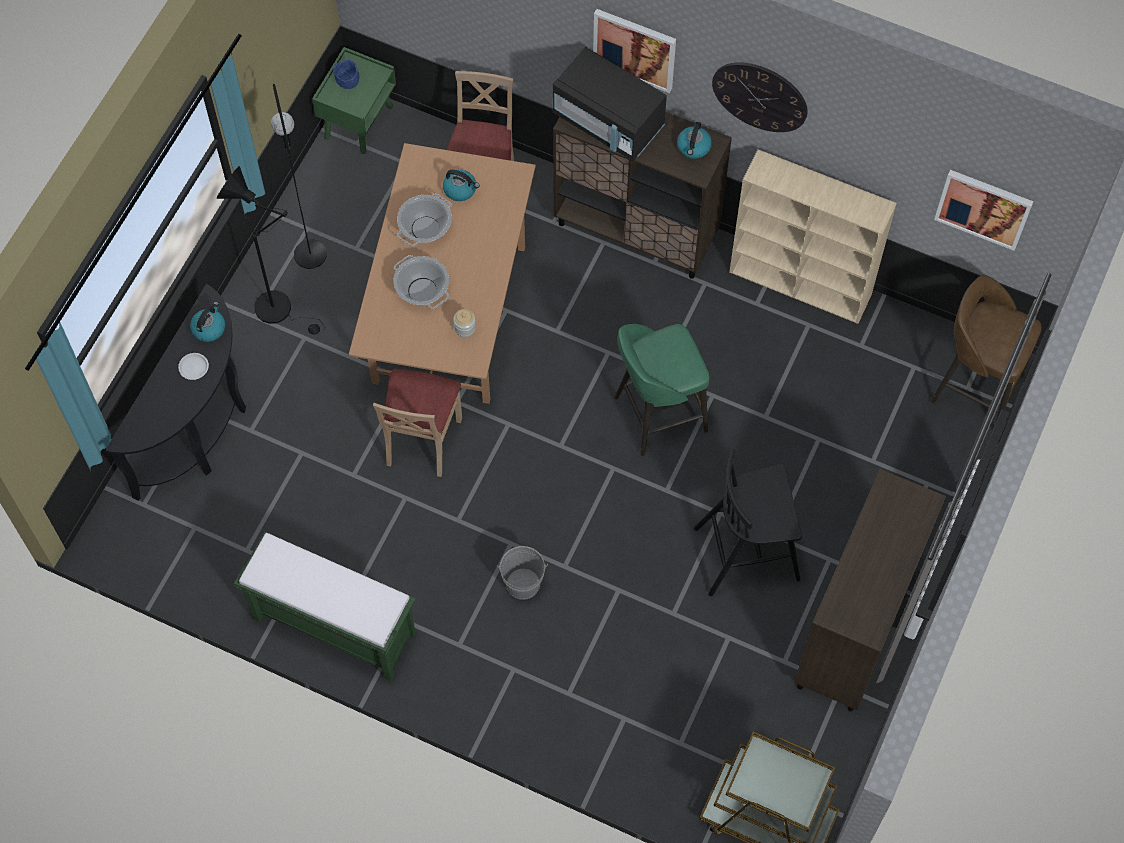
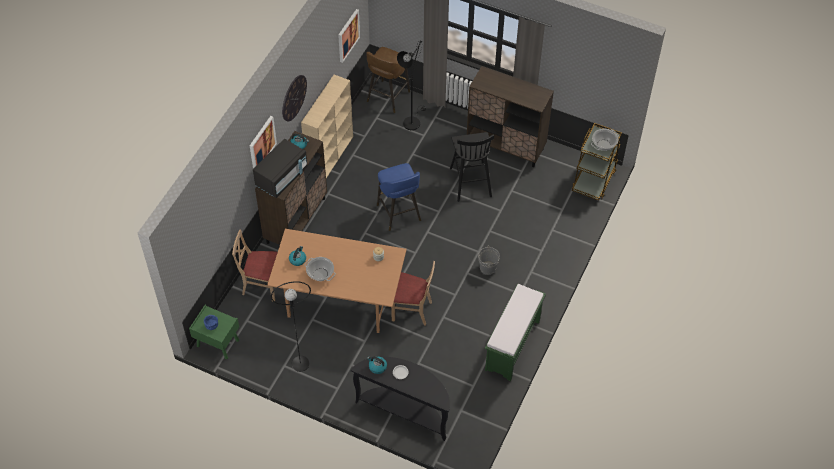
camera: 90 degrees left, 10 degrees down
black floor lamp [217,166,324,334] -> black floor lamp moved to [397,40,426,130]
cooking pot [393,255,449,309] -> cooking pot moved to [591,129,619,151]
green stool [614,324,709,456] -> blue stool [377,163,421,231]

